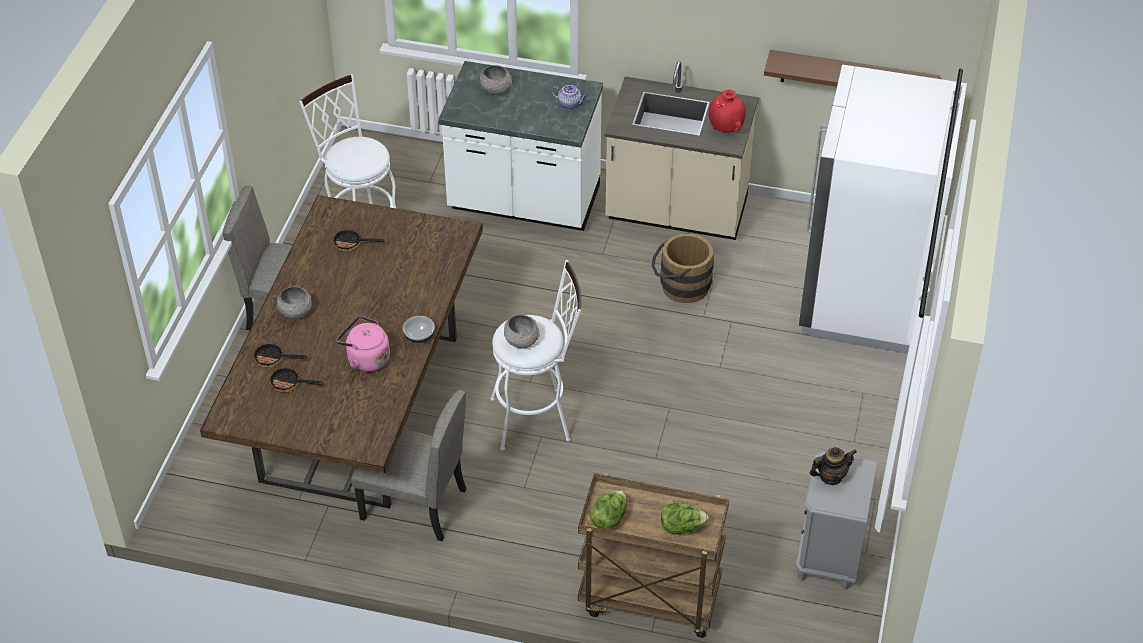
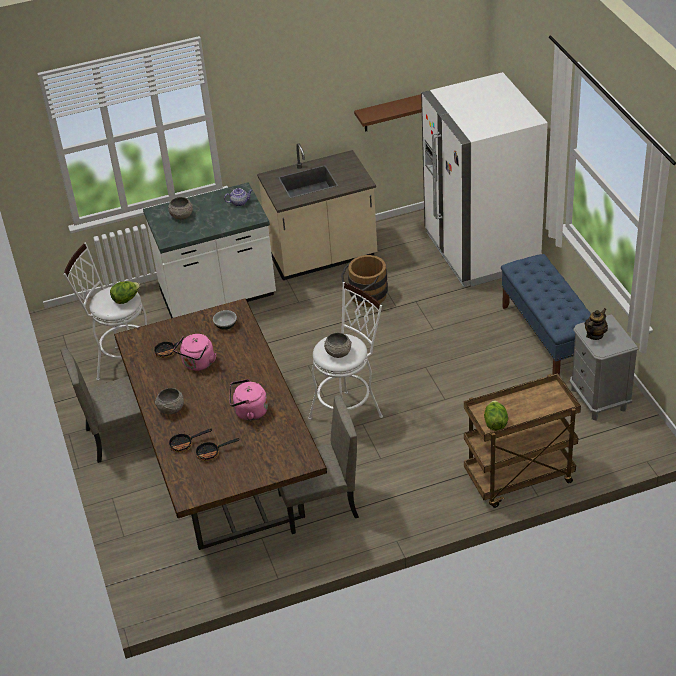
camera: 30 degrees left, 5 degrees down
bowl [403,316,435,343] -> bowl moved to [213,310,237,330]
lettuce [661,502,709,535] -> lettuce moved to [110,281,140,304]
red vase [709,89,746,133] -> none
none -> pink kettle [174,334,216,371]
none -> blue bench [501,254,591,375]

